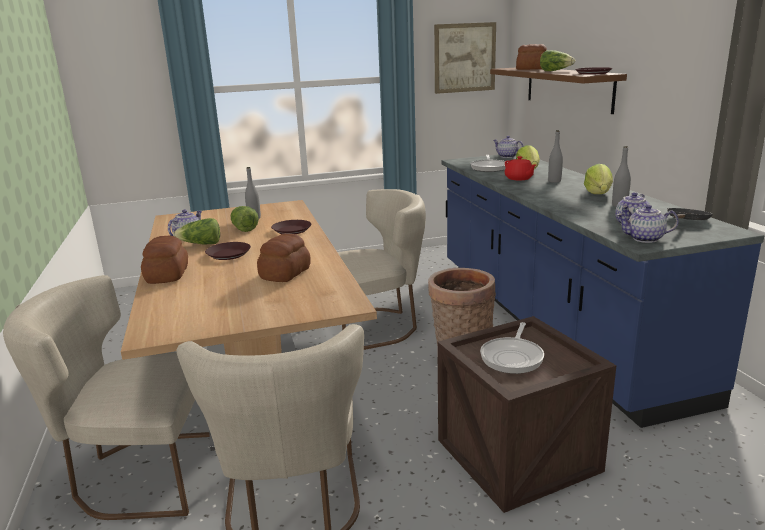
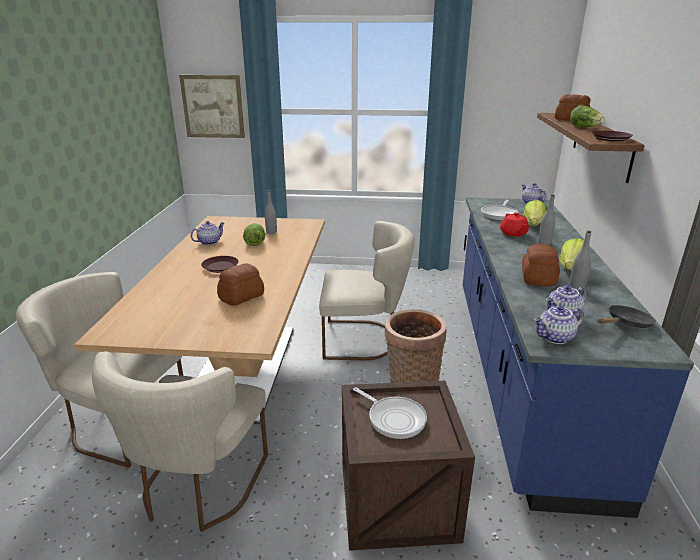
camera: 20 degrees right, 5 degrees up
bread [141,236,188,284] -> bread moved to [522,244,560,286]
lettuce [173,218,220,244] -> none
brown plate [271,220,311,234] -> none
picture [434,22,496,94] -> picture moved to [179,75,245,138]
frying pan [480,322,544,374] -> frying pan turned 90 degrees counterclockwise [353,387,427,439]
teapot [617,205,679,243] -> teapot turned 45 degrees counterclockwise [533,305,584,344]

